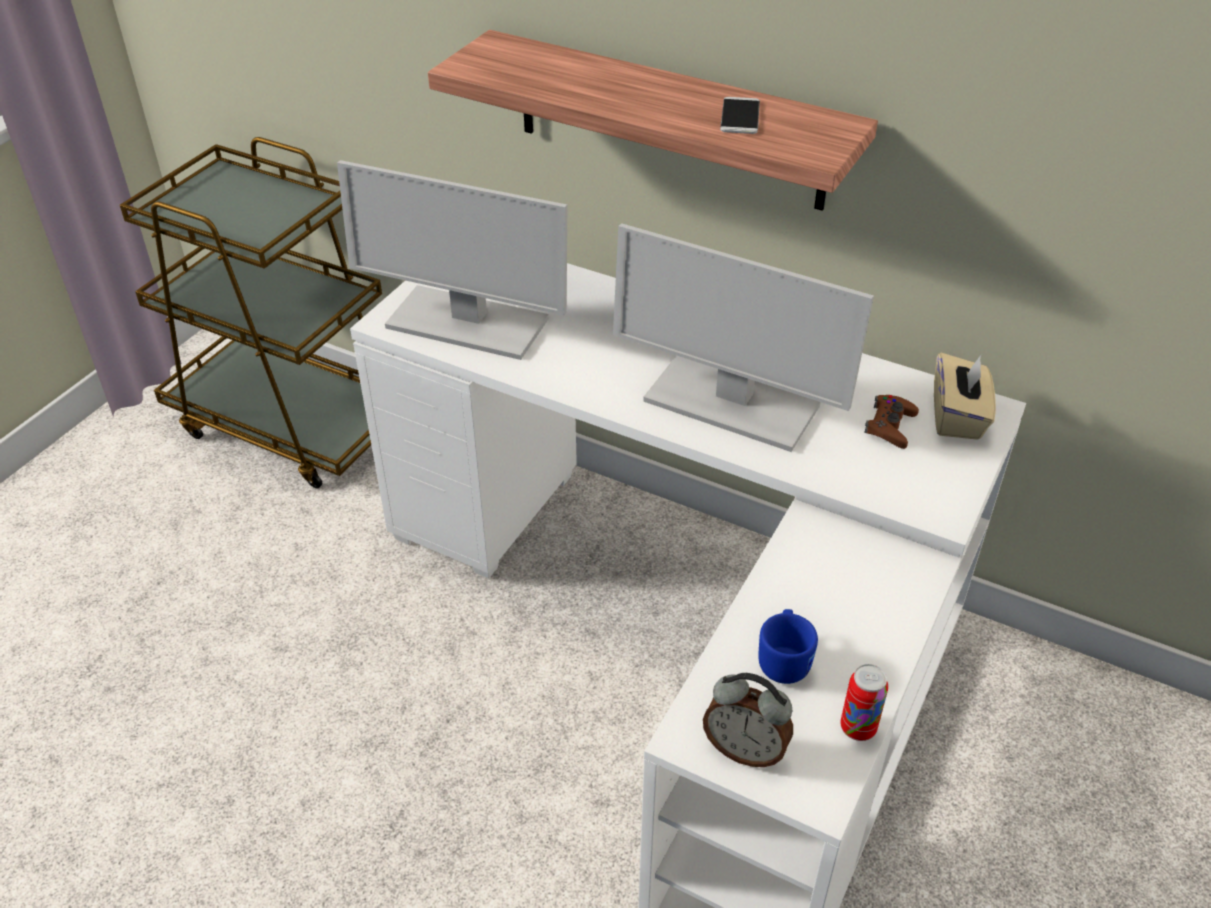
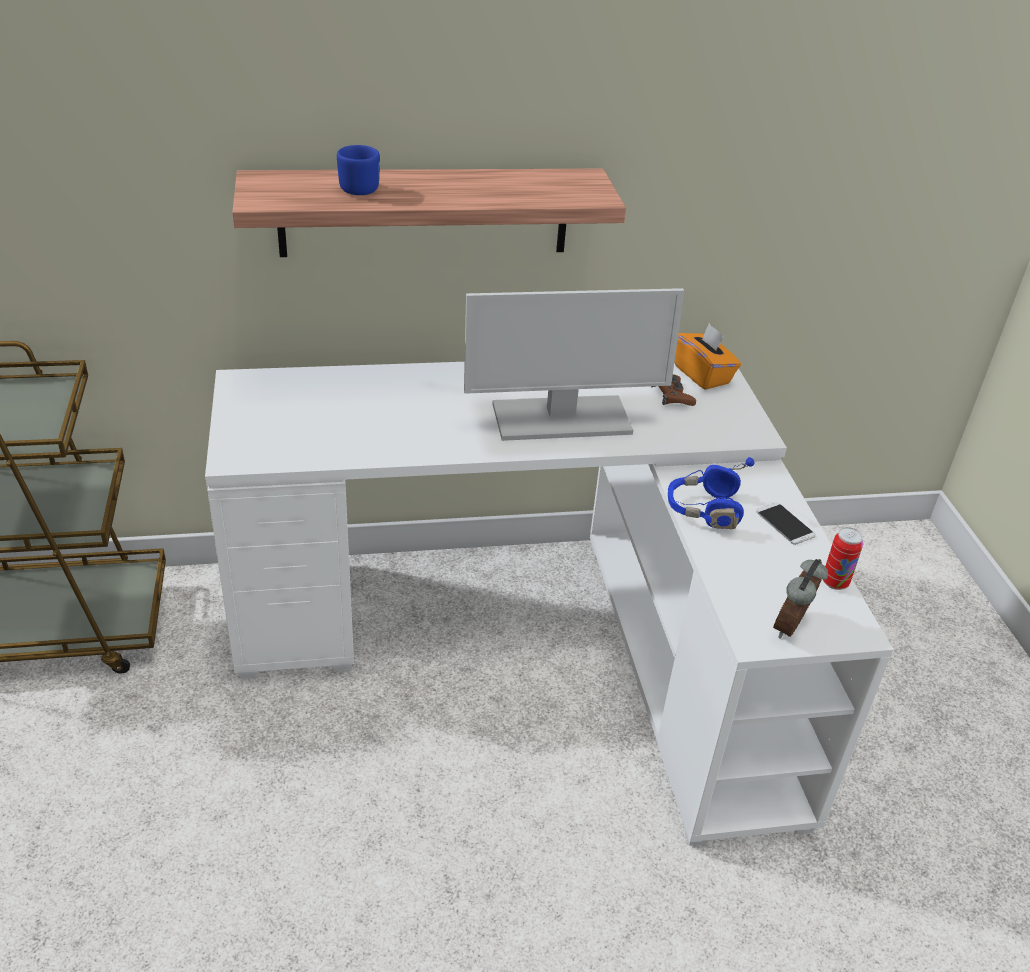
camera: 40 degrees left, 5 degrees down
monitor [337,160,568,360] -> none
alarm clock [703,673,793,767] -> alarm clock turned 135 degrees clockwise [773,559,828,639]
phone [720,97,760,134] -> phone moved to [756,502,816,545]
blue mug [758,609,818,684] -> blue mug moved to [337,145,380,195]
beige tissue box [934,353,996,440] -> orange tissue box [674,323,741,390]
none -> blue headphones [668,457,754,529]

